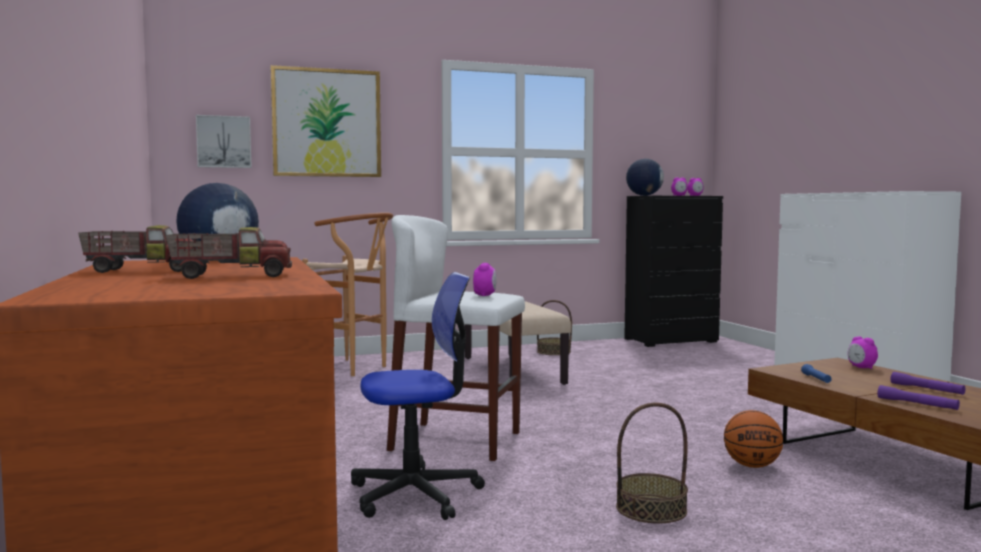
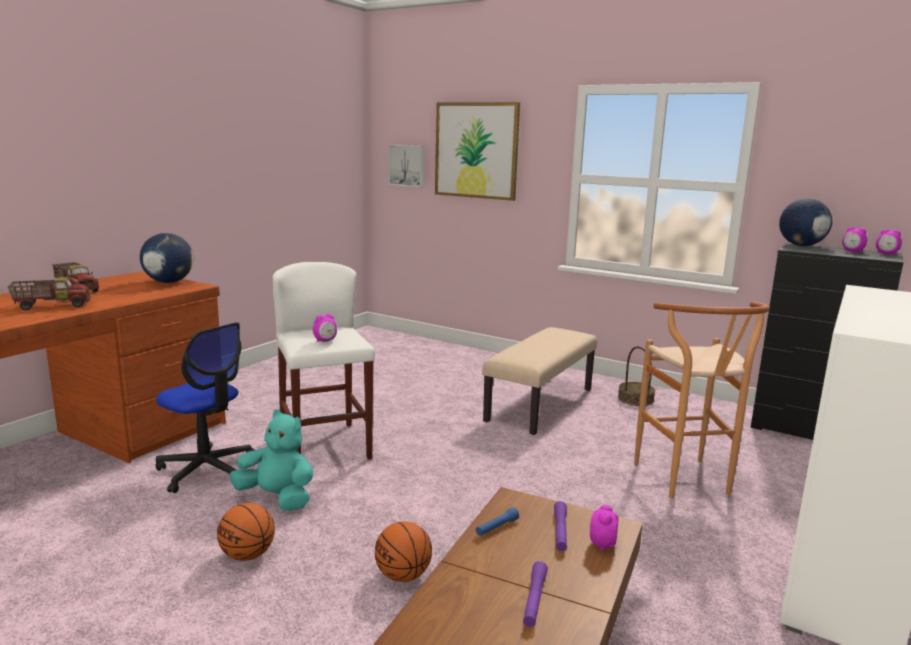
camera: 50 degrees right, 10 degrees up
toy truck [165,227,292,279] -> toy truck turned 60 degrees counterclockwise [7,277,91,311]
brown stool [302,212,393,376] -> brown stool moved to [634,302,770,499]
basket [616,403,688,524] -> basketball [217,503,275,561]
purple flashlight [877,385,960,410] -> purple flashlight moved to [554,501,567,551]
none -> turquoise plush toy [229,409,313,511]

